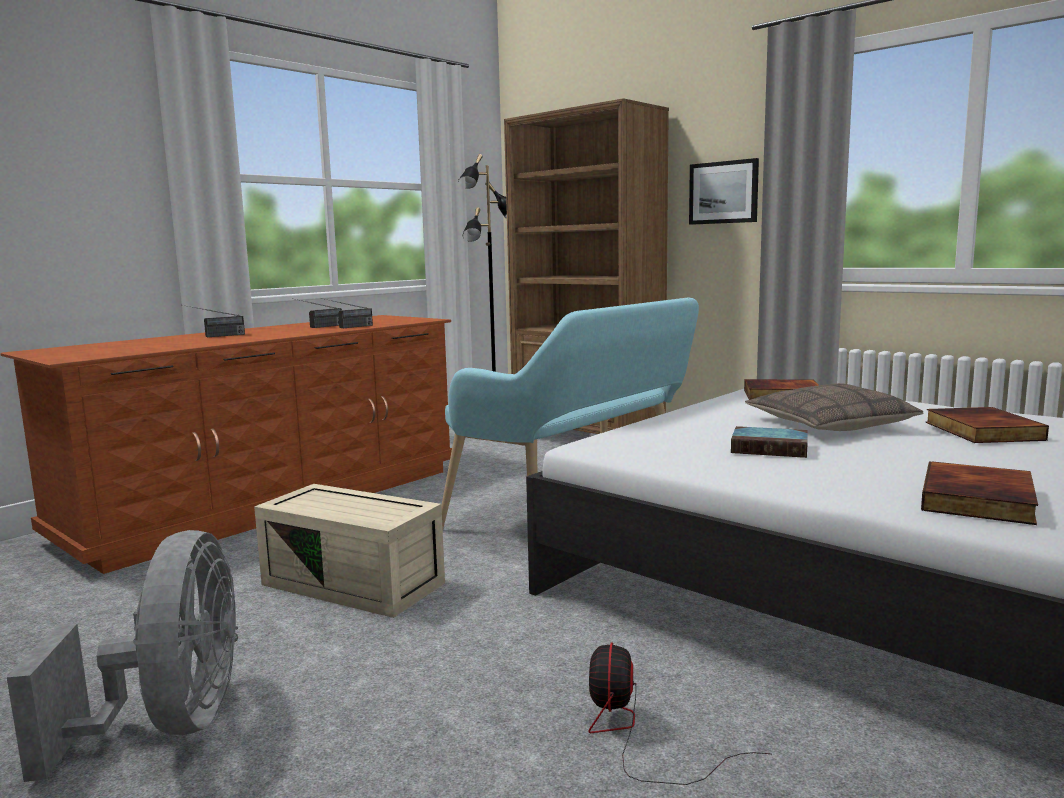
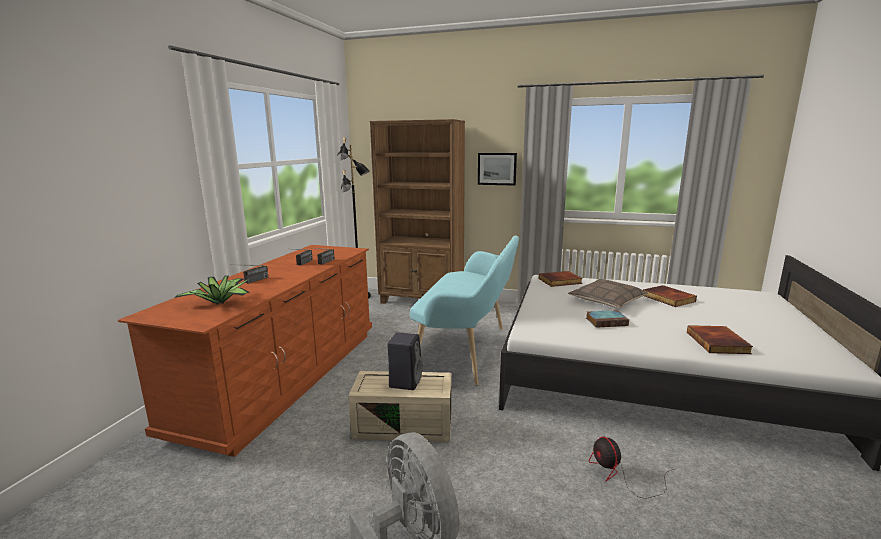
camera: 25 degrees left, 5 degrees up
none -> potted plant [175,275,250,305]
none -> black speaker [388,332,422,390]

